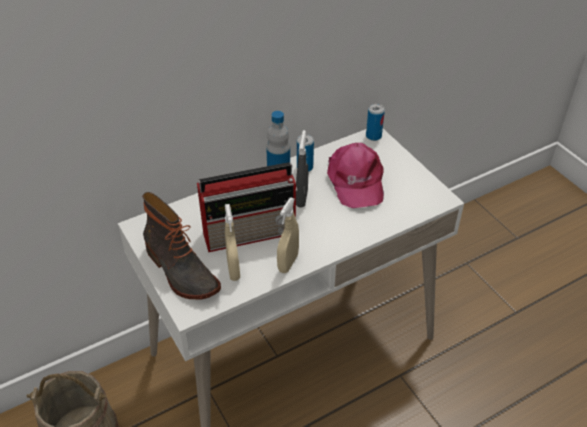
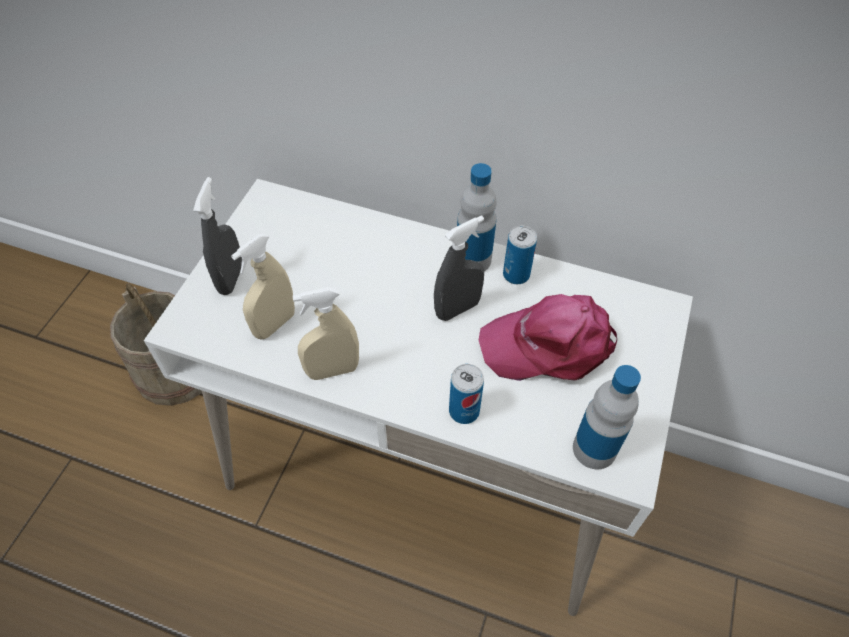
camera: 50 degrees right, 10 degrees up
boot [142,192,221,300] -> grey spray bottle [193,177,242,295]
radio [197,162,297,252] -> none
pink cap [327,143,384,208] -> pink cap turned 45 degrees clockwise [479,294,617,381]
can [366,104,385,141] -> can moved to [449,364,484,424]
none -> bottle [573,365,641,469]

